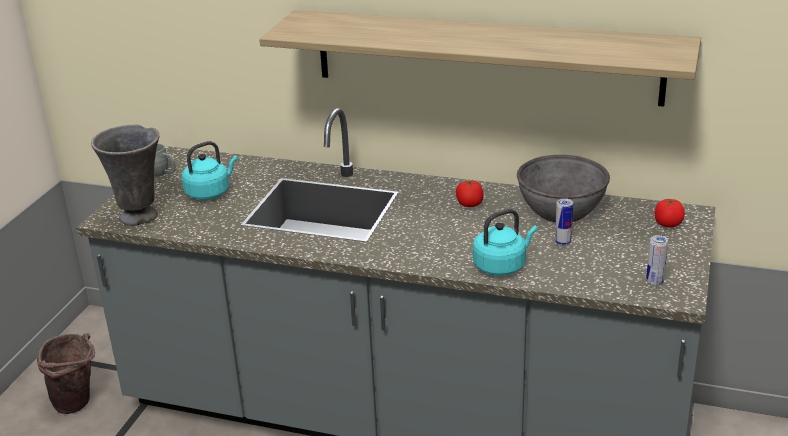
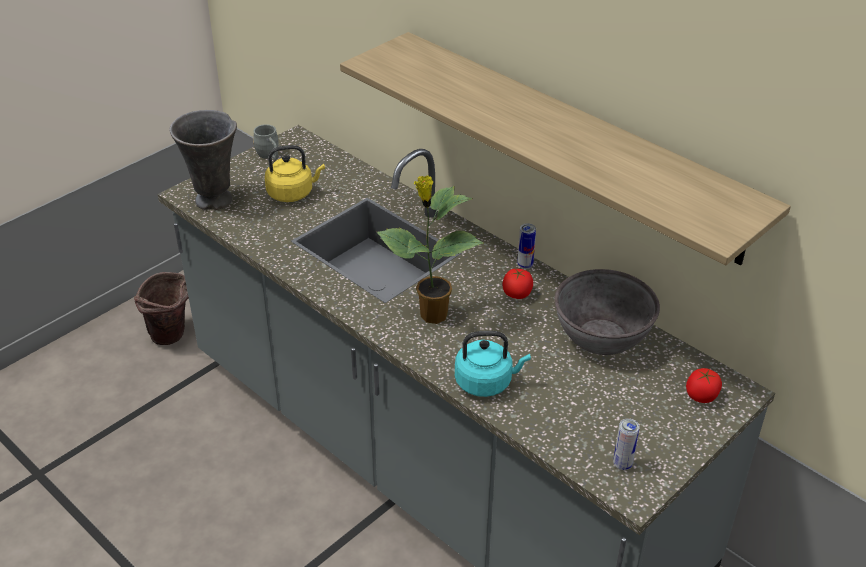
camera: 25 degrees right, 10 degrees up
turquoise kettle [182,141,238,200] -> yellow kettle [265,145,325,202]
can [555,198,573,246] -> can moved to [517,223,536,269]
none -> potted plant [377,175,483,324]

